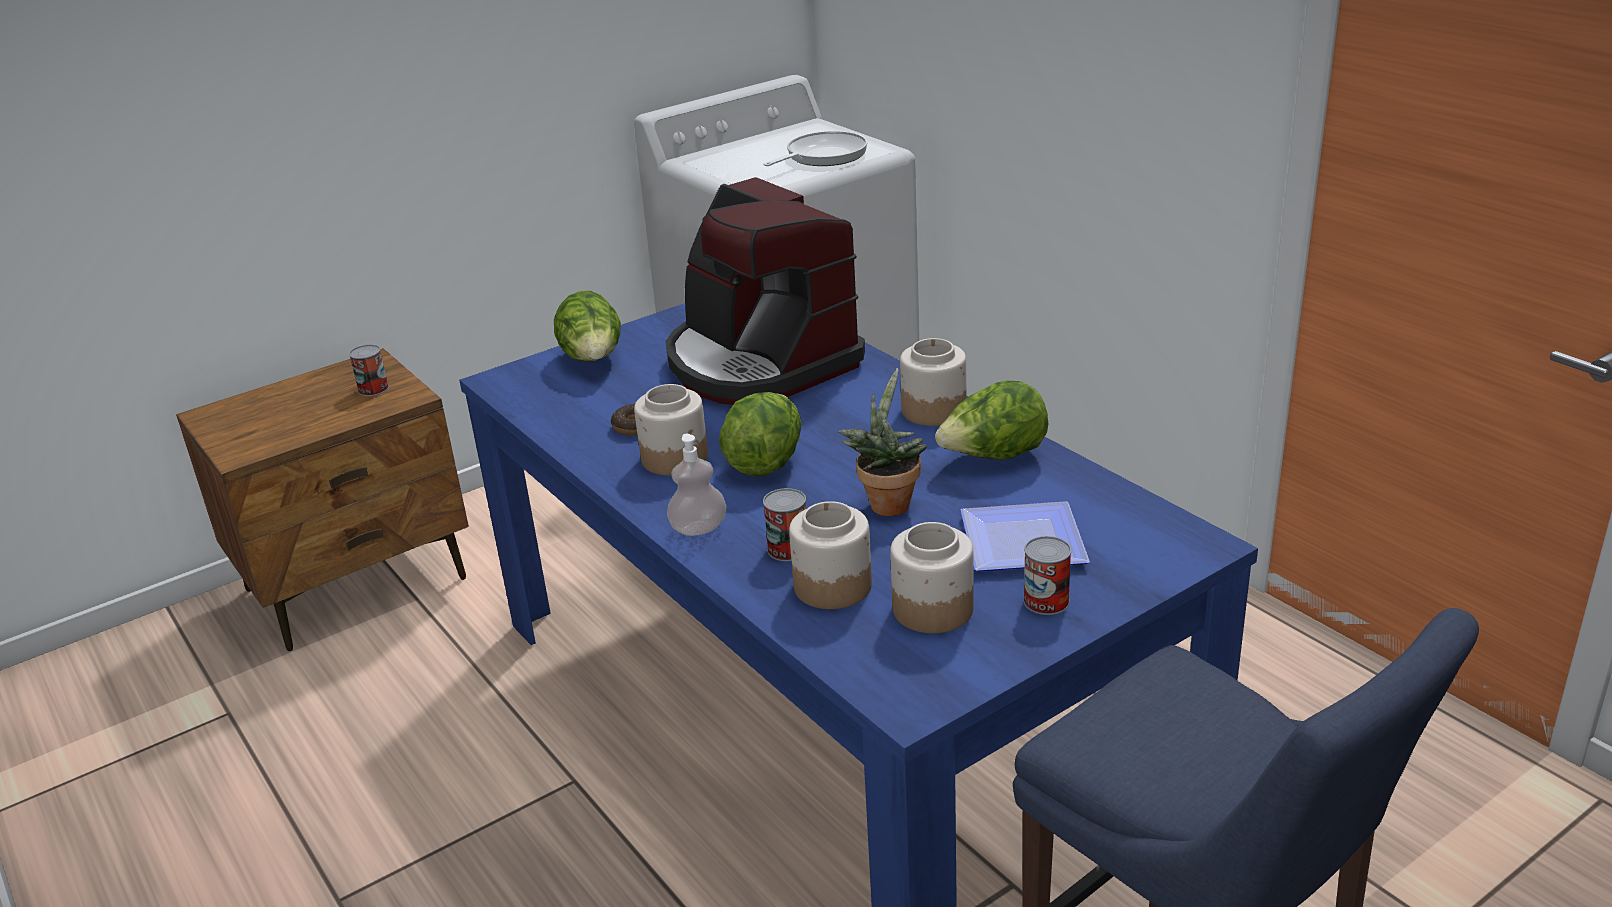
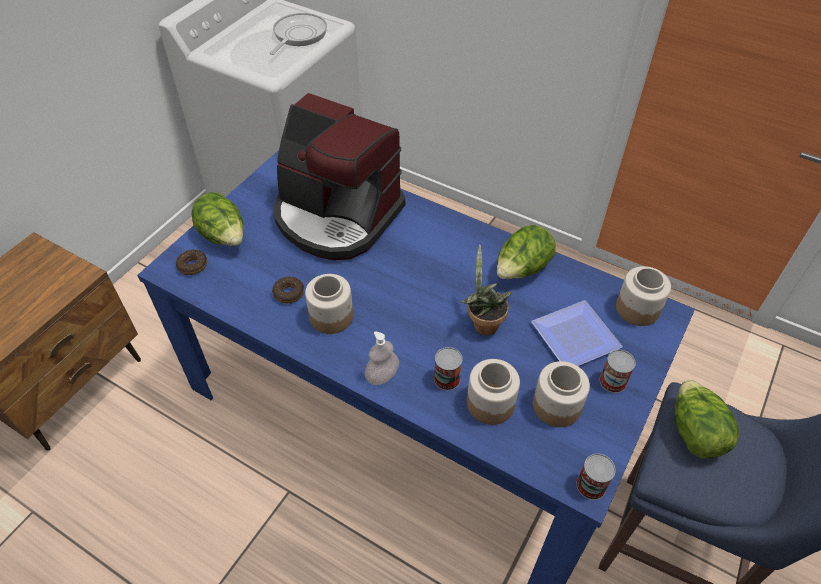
camera: 25 degrees left, 20 degrees up
can [349,344,389,396] -> can moved to [576,454,616,500]
lettuce [719,392,801,476] -> lettuce moved to [676,380,739,458]
jar [900,338,967,426] -> jar moved to [616,266,671,326]
none -> donut [176,250,207,275]

